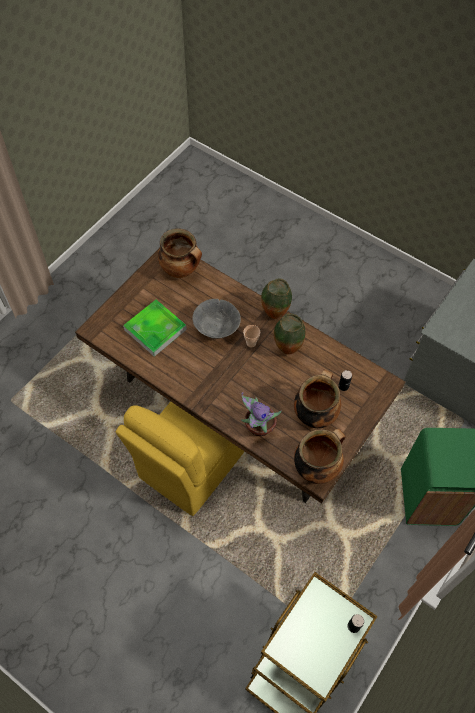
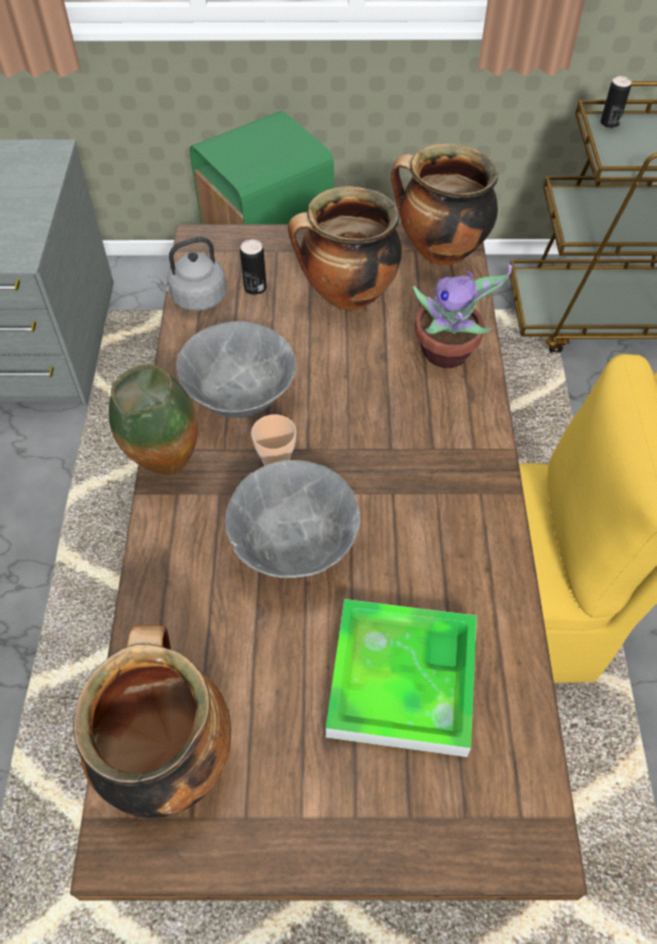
camera: 125 degrees left, 5 degrees down
vase [274,314,305,355] -> grey bowl [176,321,296,418]
none -> grey kettle [148,237,227,311]

